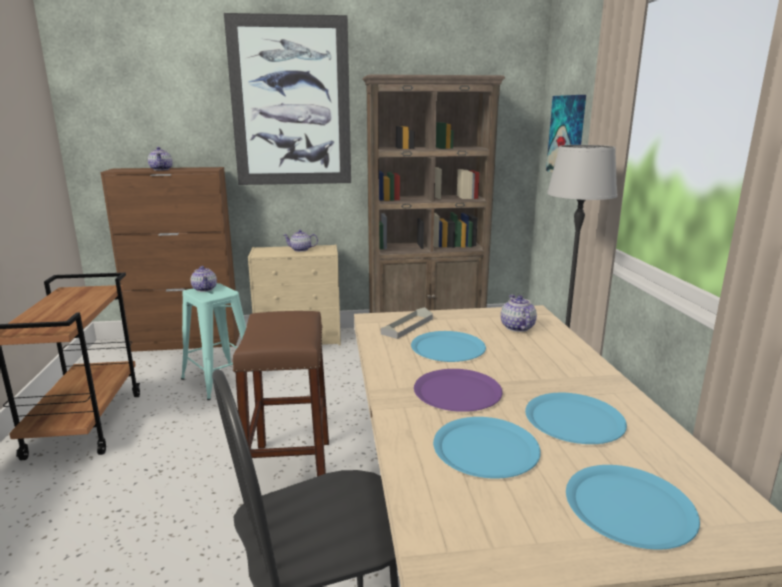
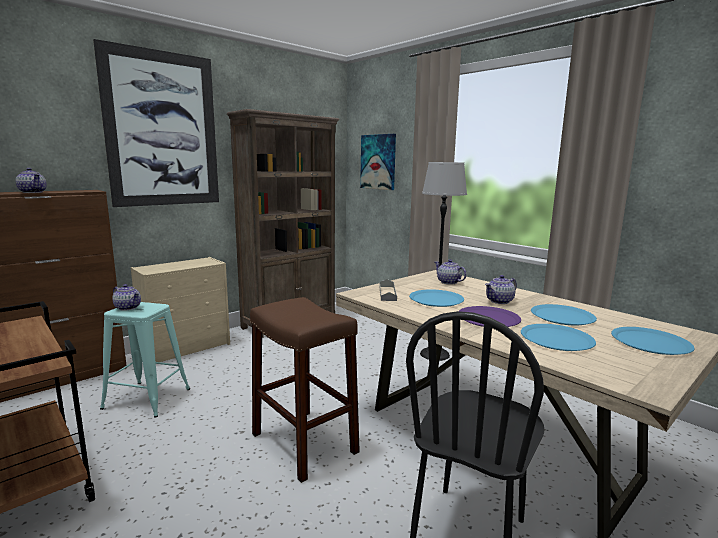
camera: 35 degrees left, 5 degrees down
teapot [283,230,318,252] -> teapot moved to [485,275,517,304]

